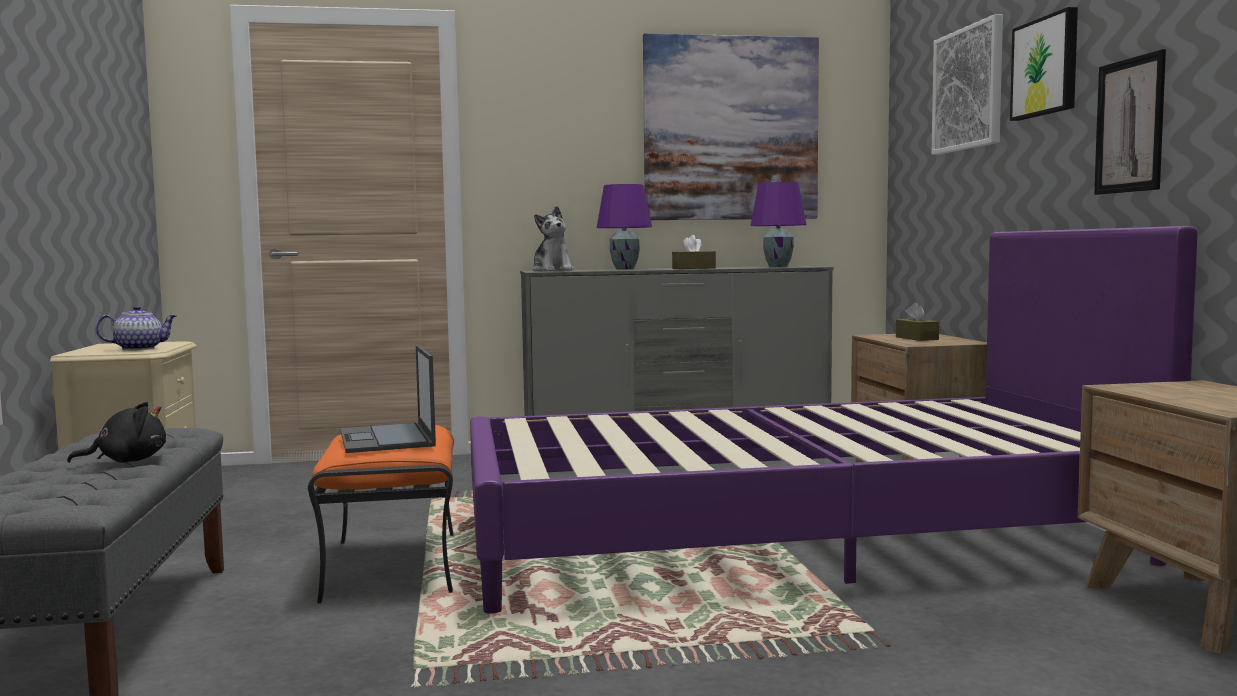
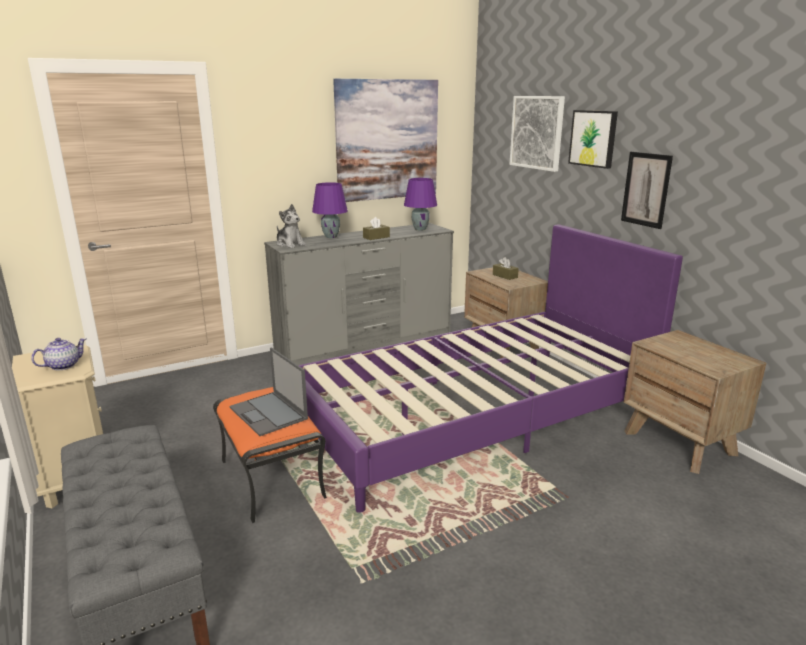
camera: 20 degrees left, 15 degrees up
black plush toy [67,402,166,463] -> none

